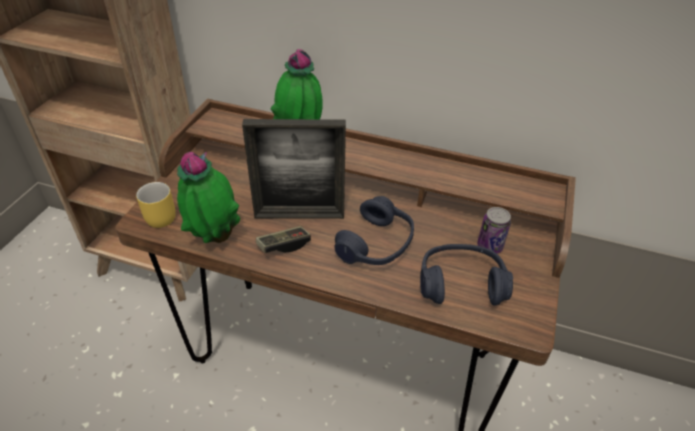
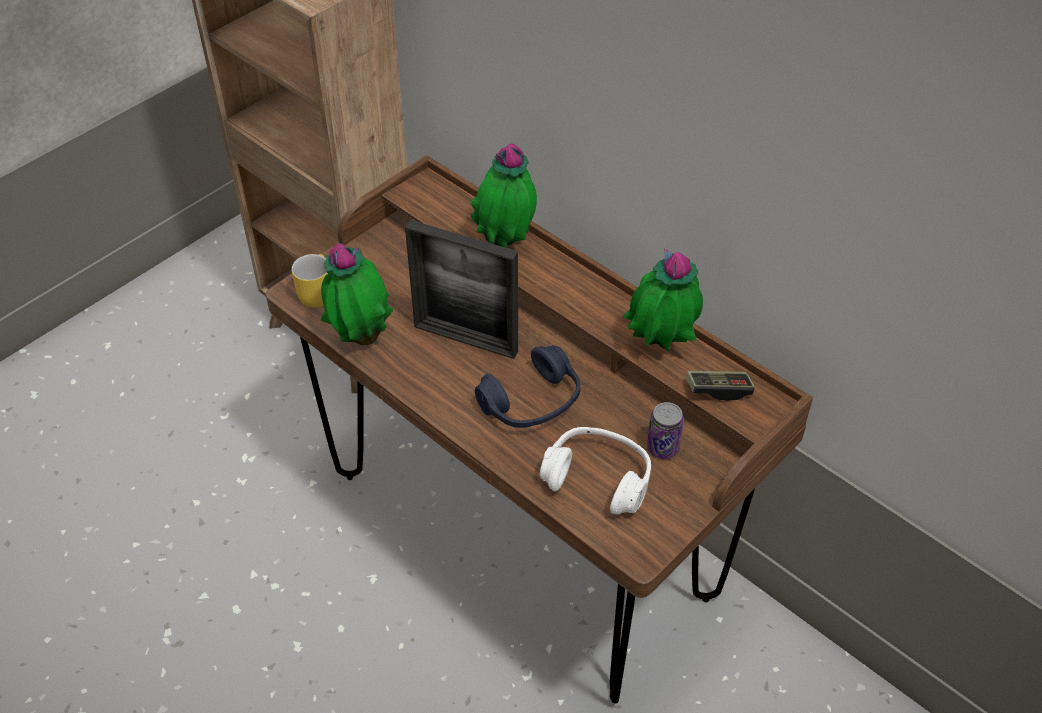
camera: 25 degrees right, 5 degrees up
game controller [256,226,311,253] -> game controller moved to [686,371,755,401]
blue headphones [420,244,513,306] -> white headphones [540,427,651,515]
none -> potted plant [623,248,703,351]

